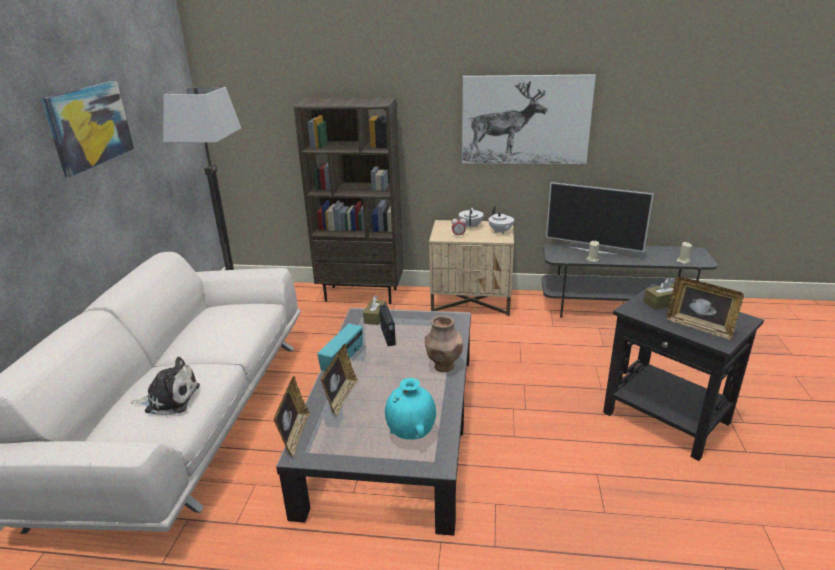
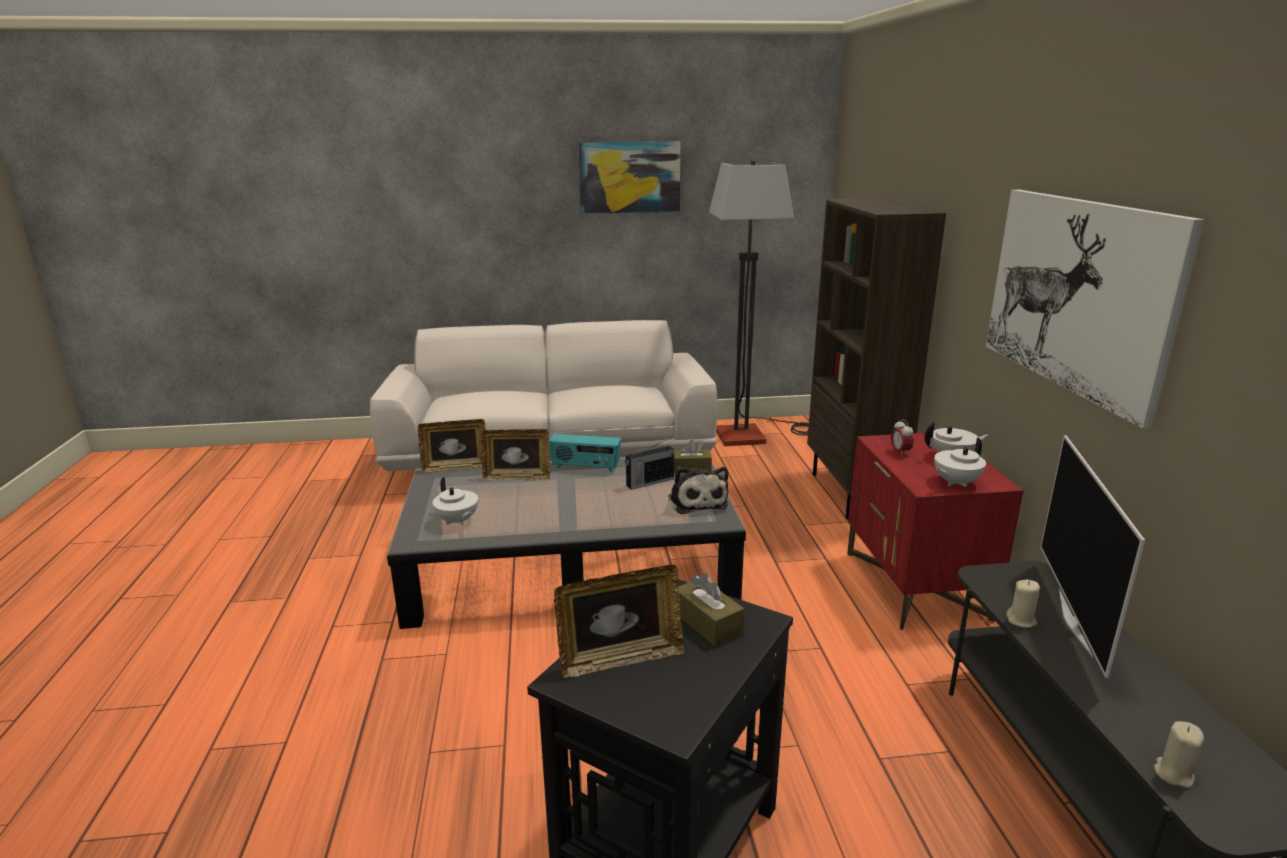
camera: 75 degrees right, 5 degrees down
plush toy [131,357,200,416] -> plush toy moved to [668,467,728,514]
turquoise vase [385,378,436,440] -> white teapot [432,477,478,526]
brown vase [425,316,463,372] -> none
beige nightstand [429,220,514,316] -> red nightstand [847,433,1024,630]
picture frame [666,277,744,340] -> picture frame turned 135 degrees counterclockwise [554,565,684,678]

